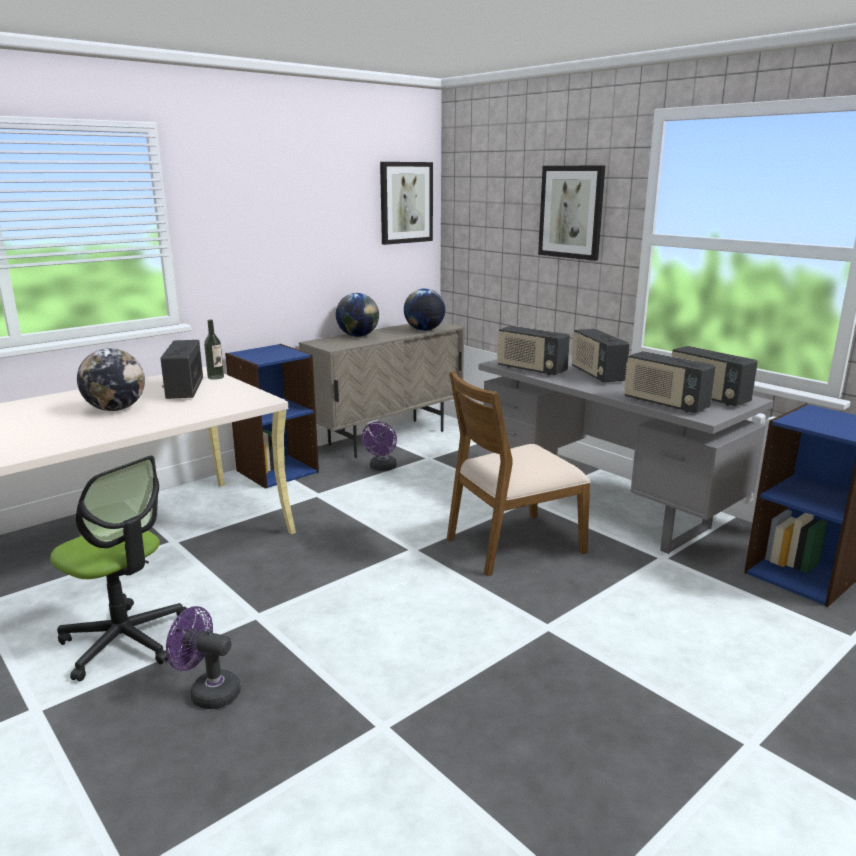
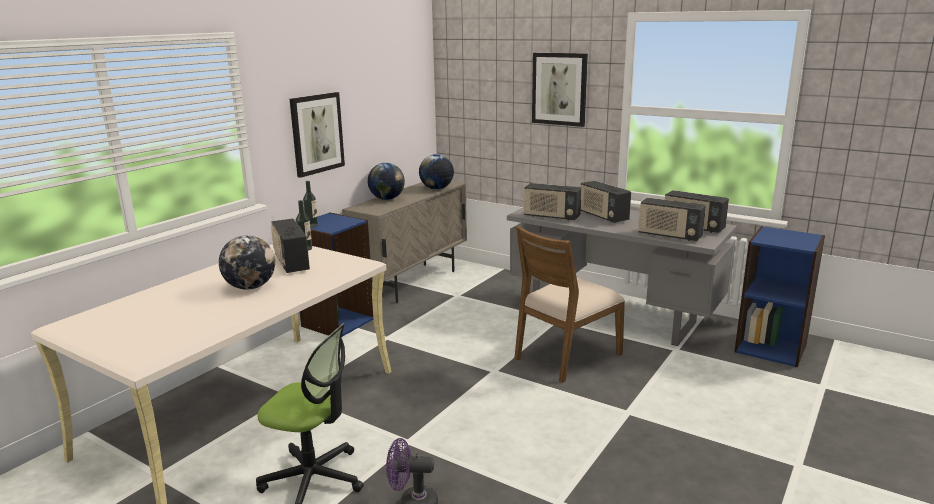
camera: 15 degrees left, 0 degrees up
purple fan [362,421,397,471] -> none
picture [380,162,433,245] -> picture moved to [290,92,345,178]
none -> bottle [303,181,318,228]

